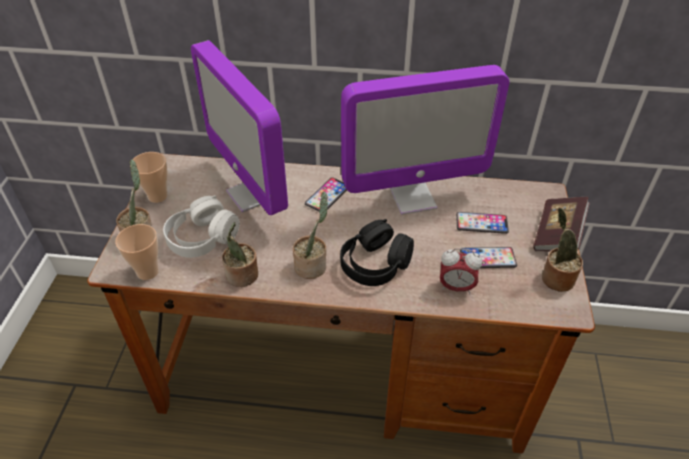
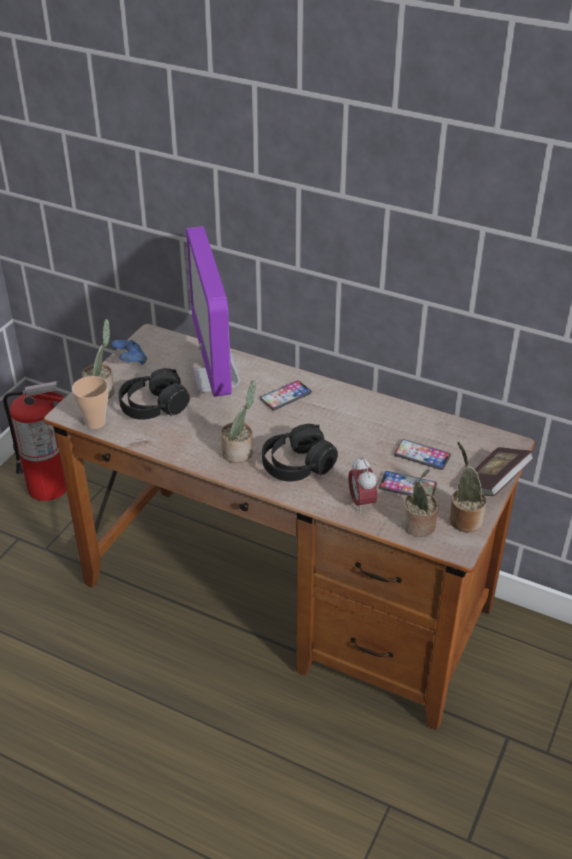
camera: 20 degrees right, 5 degrees down
cup [130,152,168,203] -> blue game controller [111,340,147,365]
white headphones [163,195,240,258] -> black headphones [119,368,190,420]
potted plant [222,222,258,287] -> potted plant moved to [402,469,439,537]
monitor [341,65,510,215] -> none
alarm clock [440,248,482,294] -> alarm clock turned 45 degrees clockwise [348,456,377,513]
none -> fire extinguisher [3,381,67,501]

